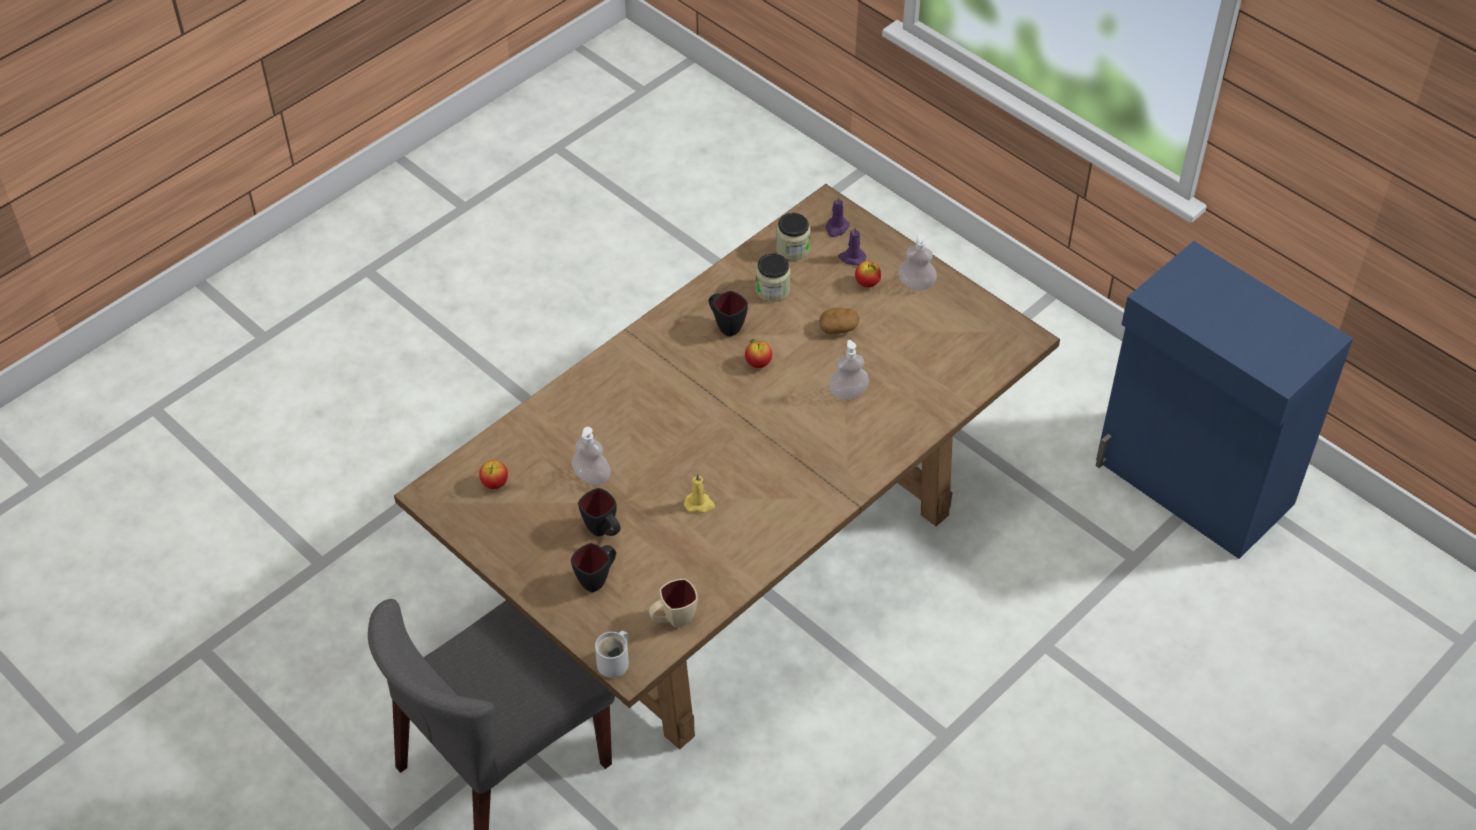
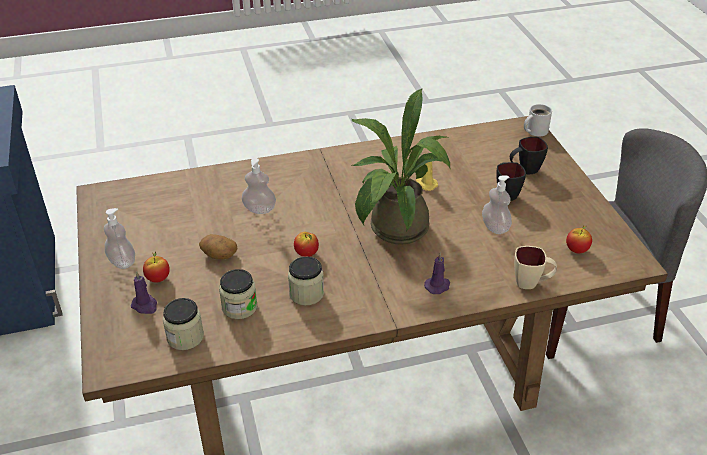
camera: 150 degrees left, 10 degrees down
beige mug [649,579,697,627] -> beige mug moved to [514,246,557,289]
black mug [709,291,748,337] -> jar [288,257,324,305]
purple candle [825,196,850,237] -> purple candle moved to [424,252,450,294]
none -> potted plant [352,89,450,245]

